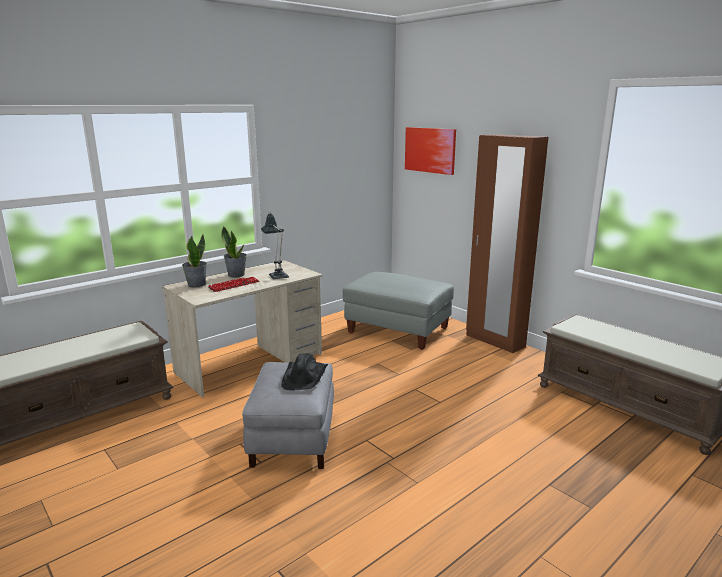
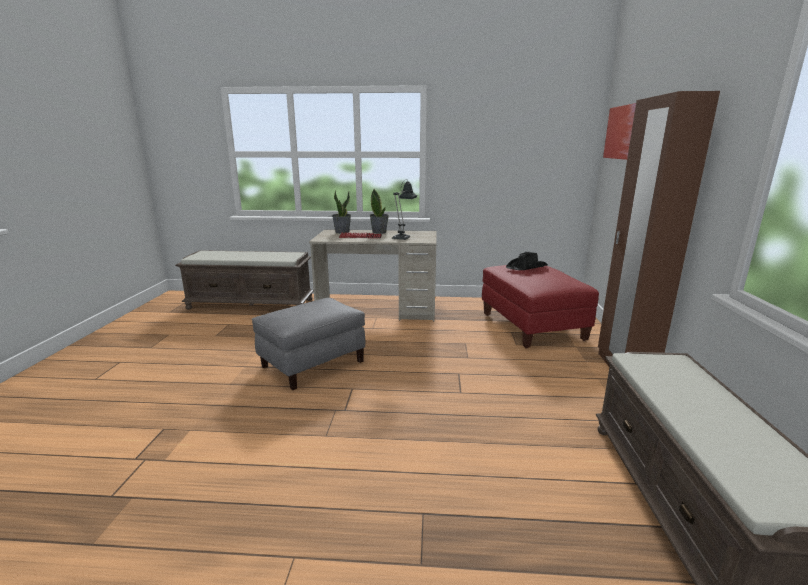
camera: 45 degrees right, 0 degrees up
black hat [281,354,328,390] -> black hat moved to [506,252,548,270]
grey ottoman [343,272,454,350] -> red ottoman [482,265,599,349]

